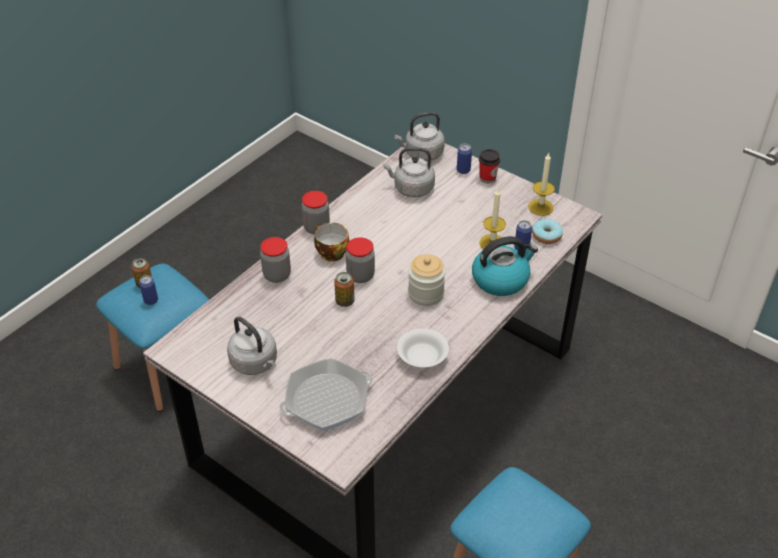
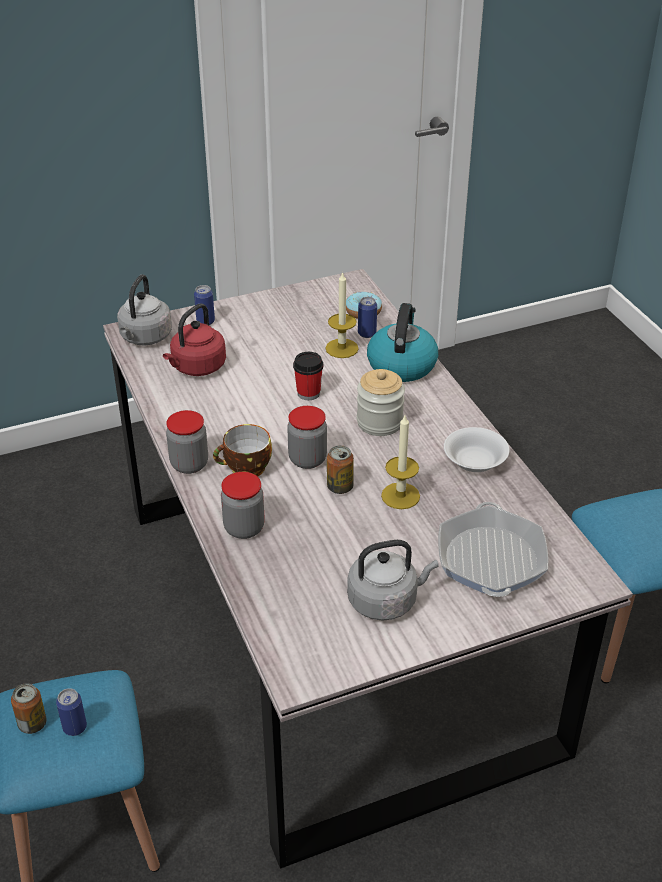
camera: 60 degrees left, 5 degrees down
grey kettle [383,147,435,197] -> red kettle [163,303,226,376]
cup [479,149,500,183] -> cup moved to [293,352,324,400]
candle [528,153,555,216] -> candle moved to [381,415,420,509]

